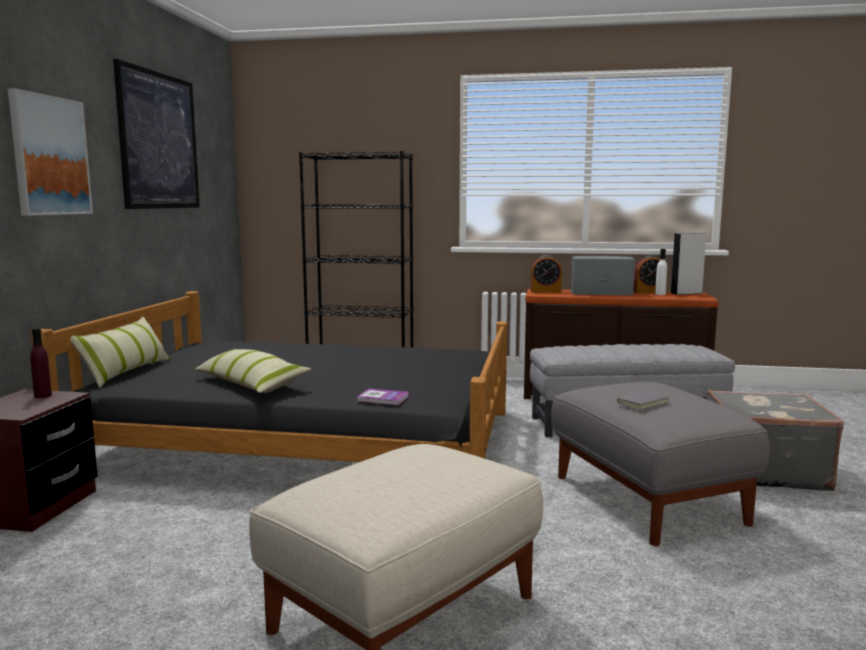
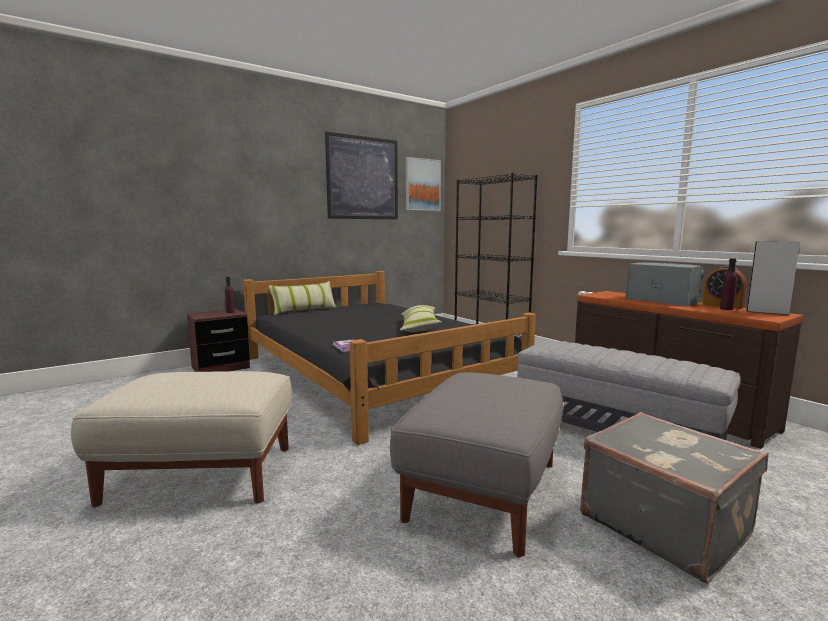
camera: 45 degrees right, 0 degrees up
picture [8,88,93,216] -> picture moved to [406,157,441,211]
pillow [194,349,311,393] -> pillow moved to [400,305,442,332]
alarm clock [531,255,562,293] -> none
grey book [610,392,669,410] -> none
white bottle [655,249,667,295] -> purple bottle [720,258,737,310]

